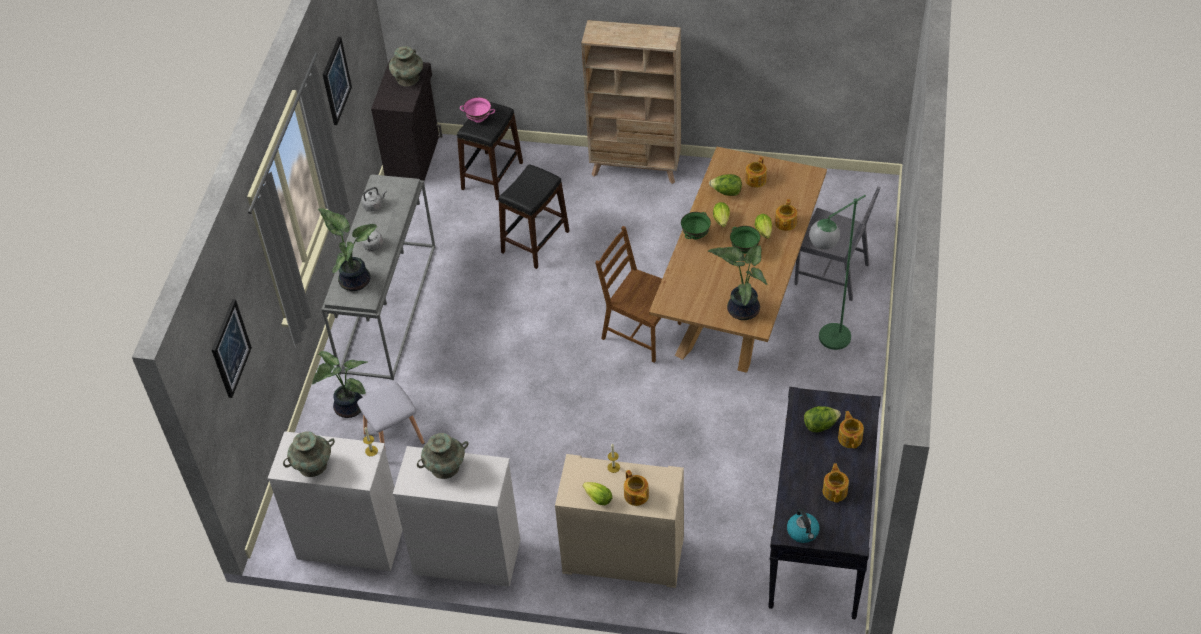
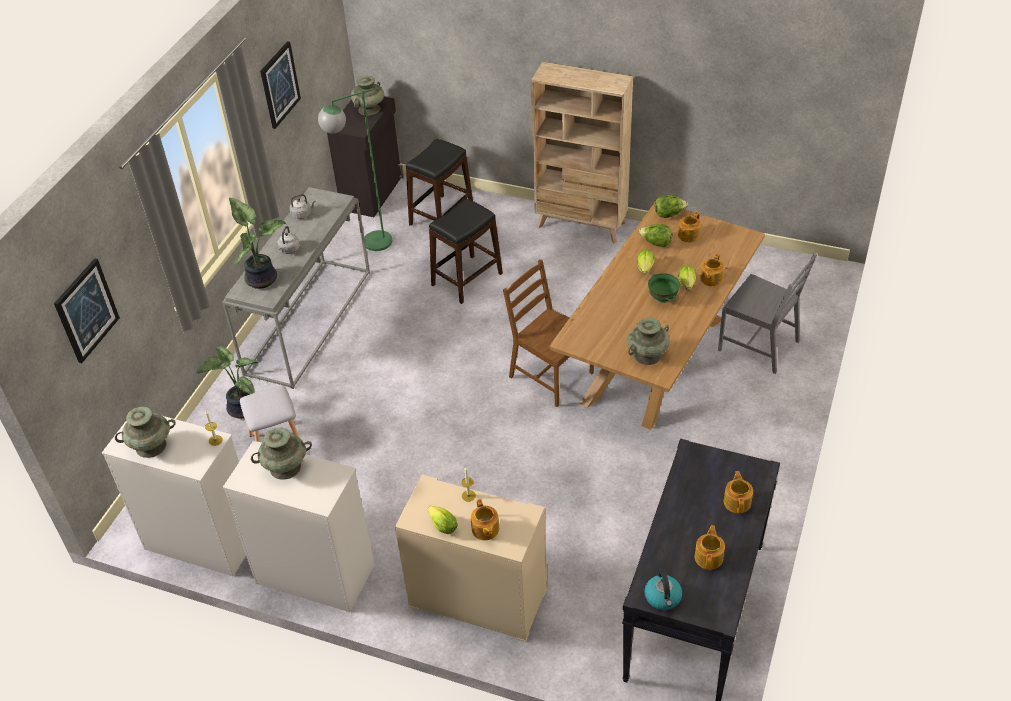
camera: 10 degrees right, 5 degrees down
pink bowl [460,97,495,123] -> none
green bowl [681,212,711,239] -> none
potted plant [708,244,768,320] -> turquoise vase [627,318,669,365]
lettuce [804,406,841,432] -> lettuce moved to [655,195,688,218]
green floor lamp [809,195,866,350] -> green floor lamp moved to [318,88,392,251]

